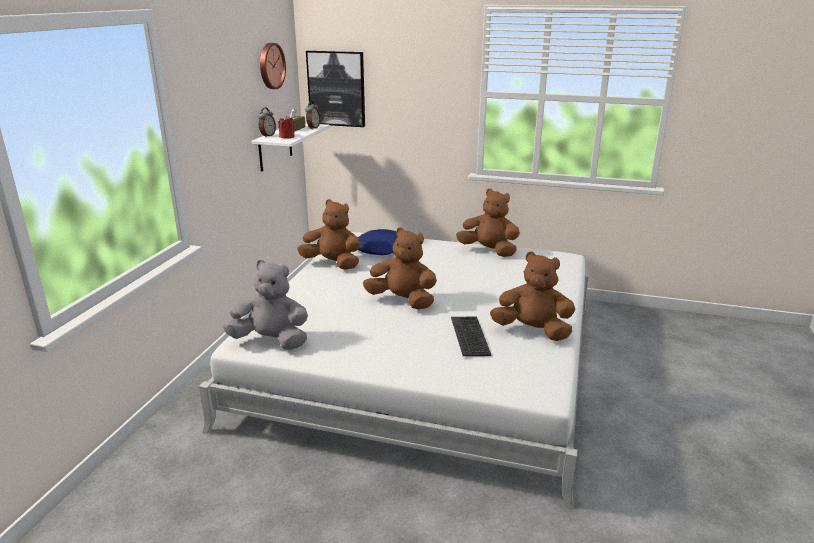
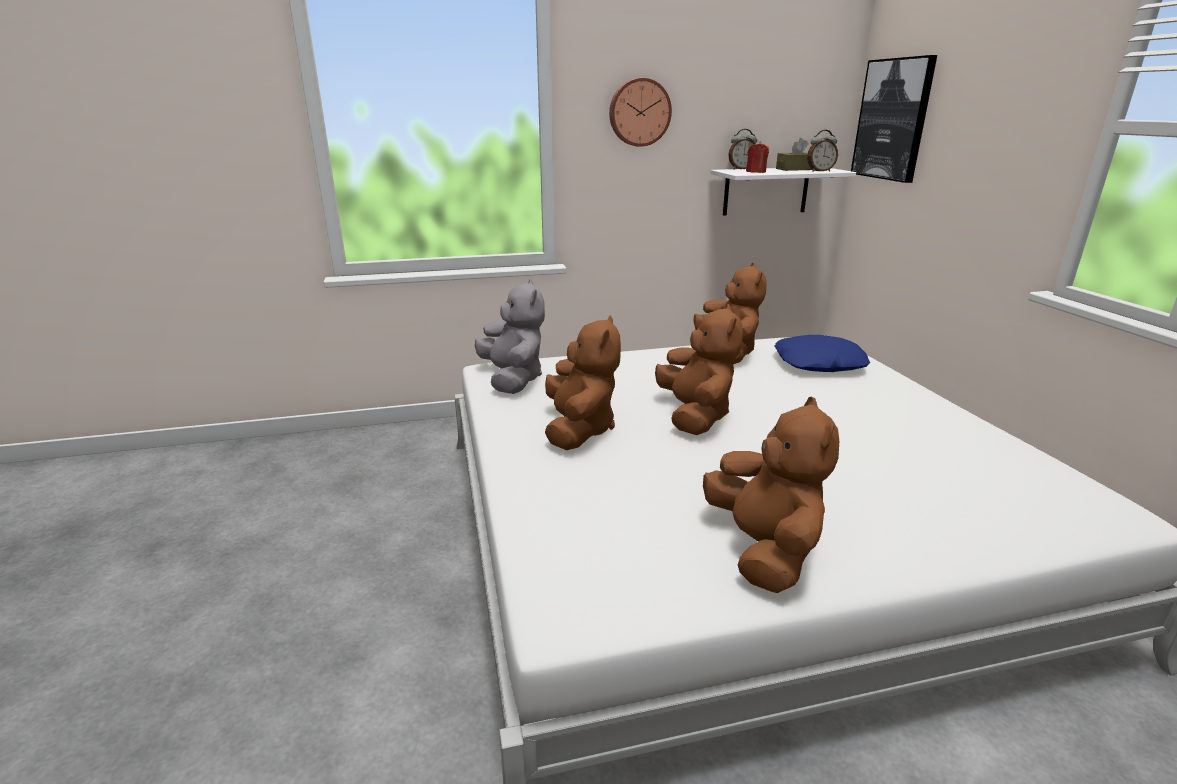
camera: 60 degrees right, 0 degrees up
wall clock [260,43,286,89] -> wall clock moved to [609,78,672,147]
keyboard [451,317,491,356] -> none
brown plush toy [456,189,520,257] -> brown plush toy moved to [545,315,621,450]

